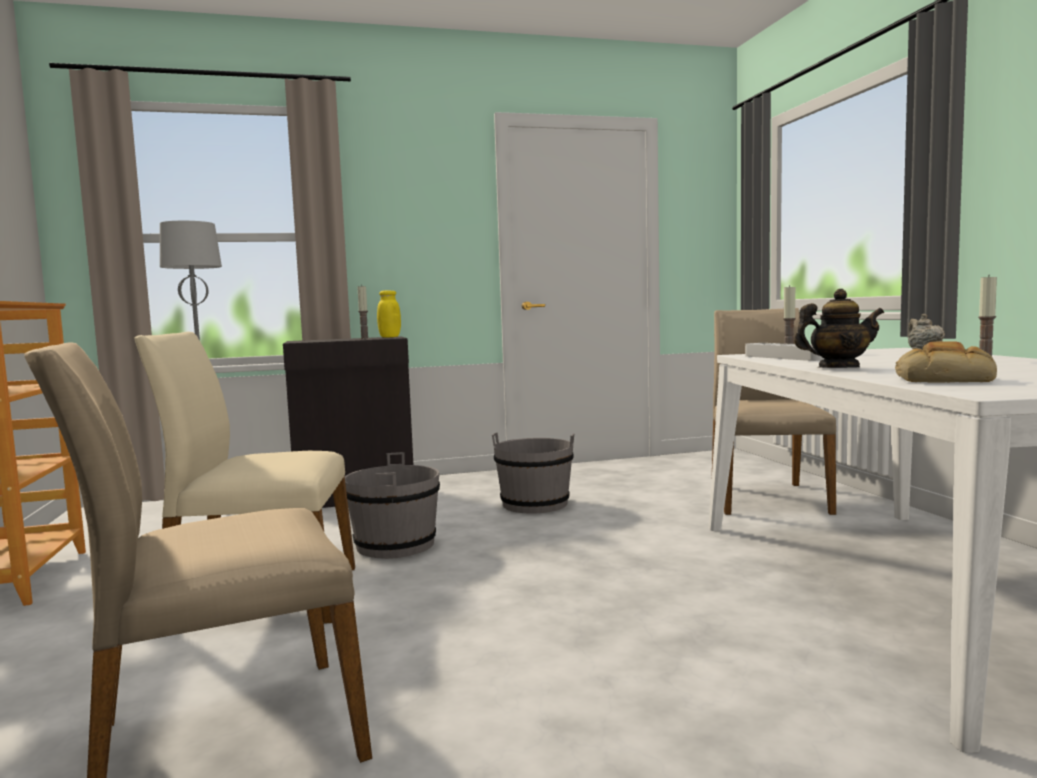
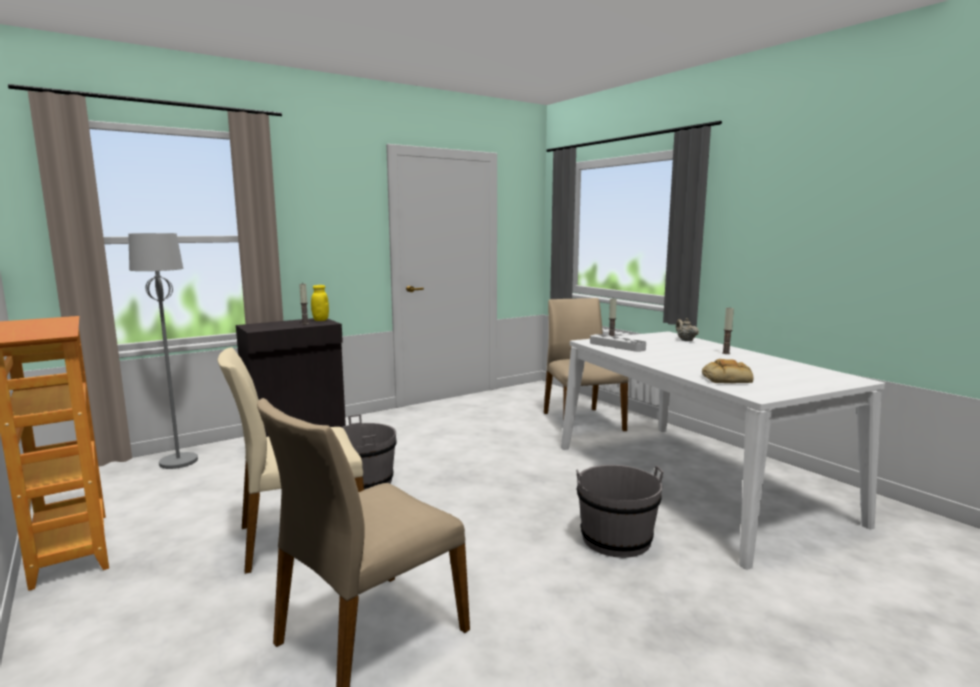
camera: 20 degrees left, 5 degrees up
grey bucket [492,432,574,514] -> grey bucket moved to [576,465,663,558]
teapot [794,289,884,368] -> none

